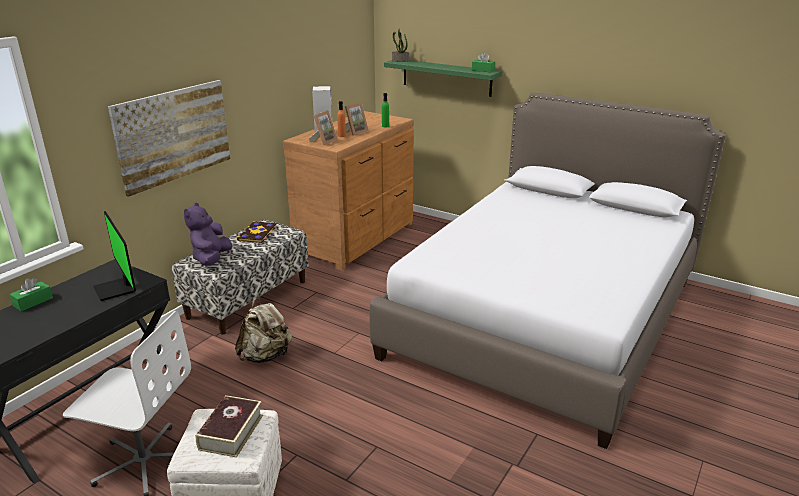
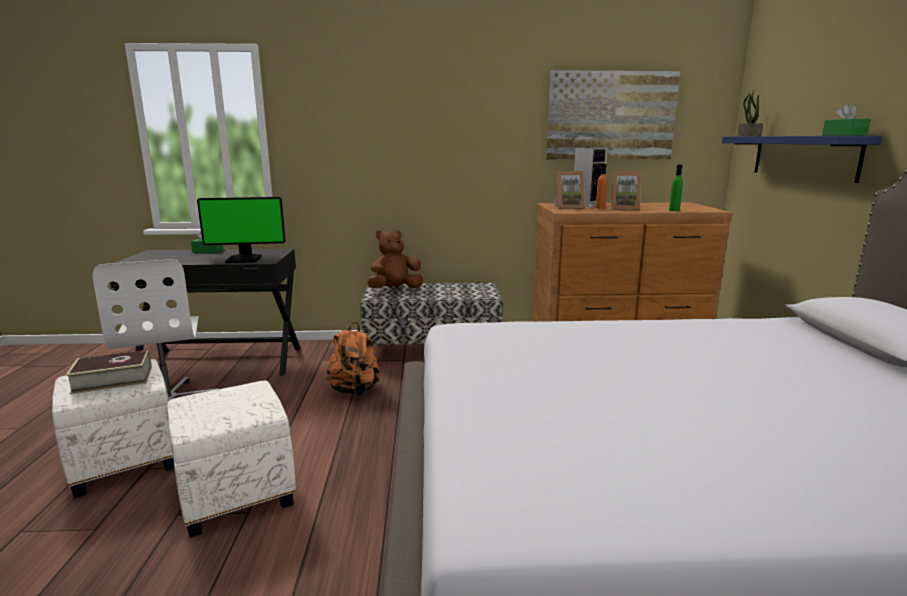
camera: 55 degrees right, 10 degrees down
monitor [93,211,136,301] -> monitor turned 120 degrees counterclockwise [197,197,285,263]
picture [108,80,230,197] -> picture moved to [546,70,680,159]
purple plush toy [184,203,232,266] -> brown plush toy [367,230,423,288]
beige backpack [235,298,292,363] -> orange backpack [327,322,380,396]
book [237,221,277,243] -> none
green shelf [384,60,502,97] -> blue shelf [722,136,882,183]
none -> white ottoman [167,381,296,538]

